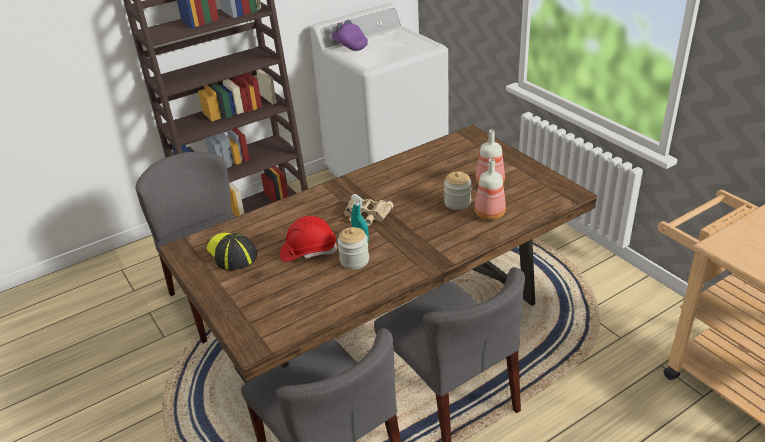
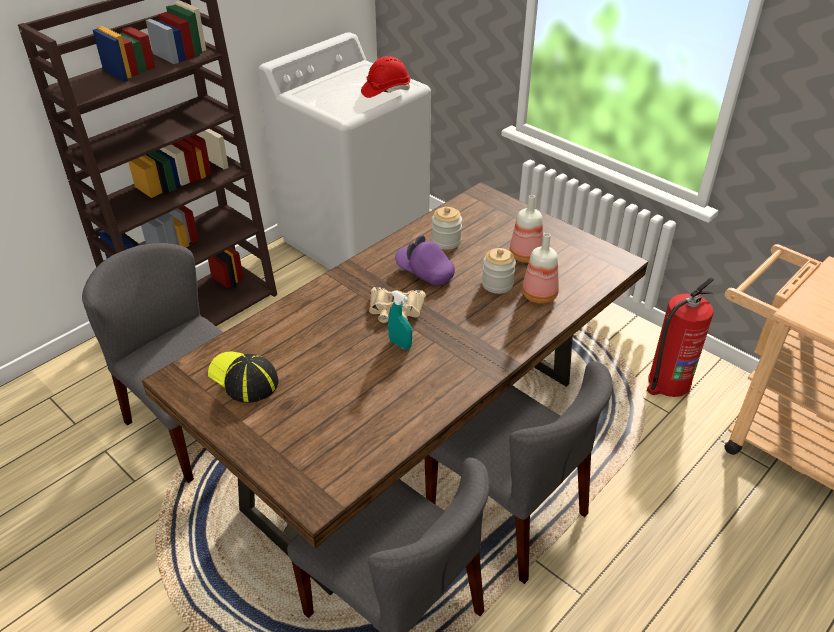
camera: 15 degrees left, 5 degrees up
red hard hat [280,216,338,262] -> red hard hat moved to [361,56,410,98]
purple cap [332,20,368,51] -> purple cap moved to [395,235,455,286]
jar [337,227,369,270] -> jar moved to [432,207,462,250]
none -> fire extinguisher [647,277,714,397]

